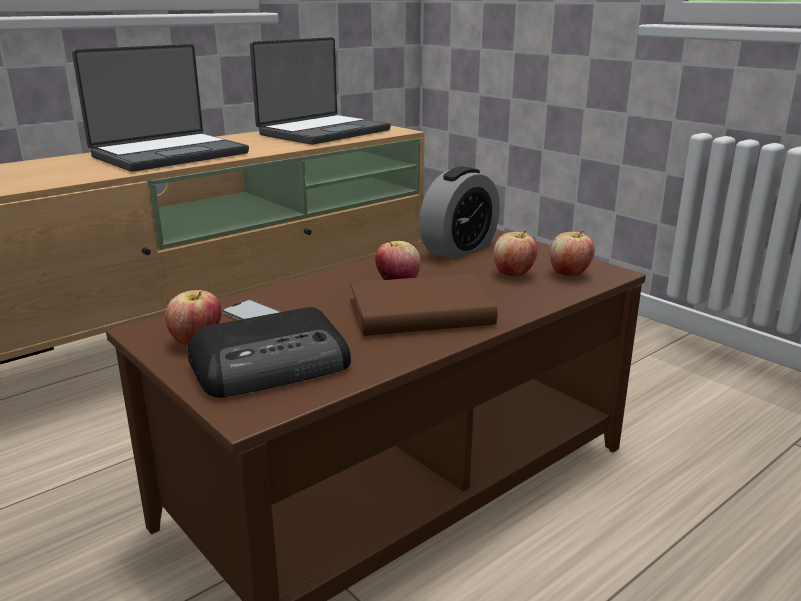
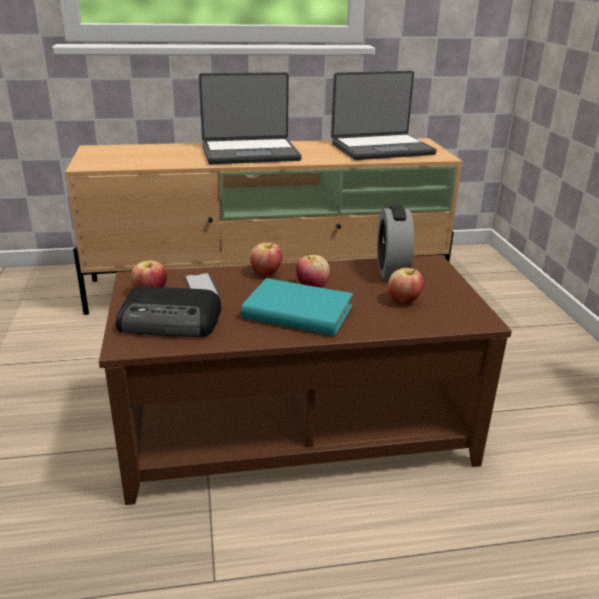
camera: 30 degrees right, 5 degrees up
brown book [350,274,497,336] -> turquoise book [241,278,353,336]
alarm clock [419,166,500,259] -> alarm clock turned 105 degrees clockwise [377,205,414,280]
apple [550,230,594,276] -> apple moved to [250,242,282,275]

